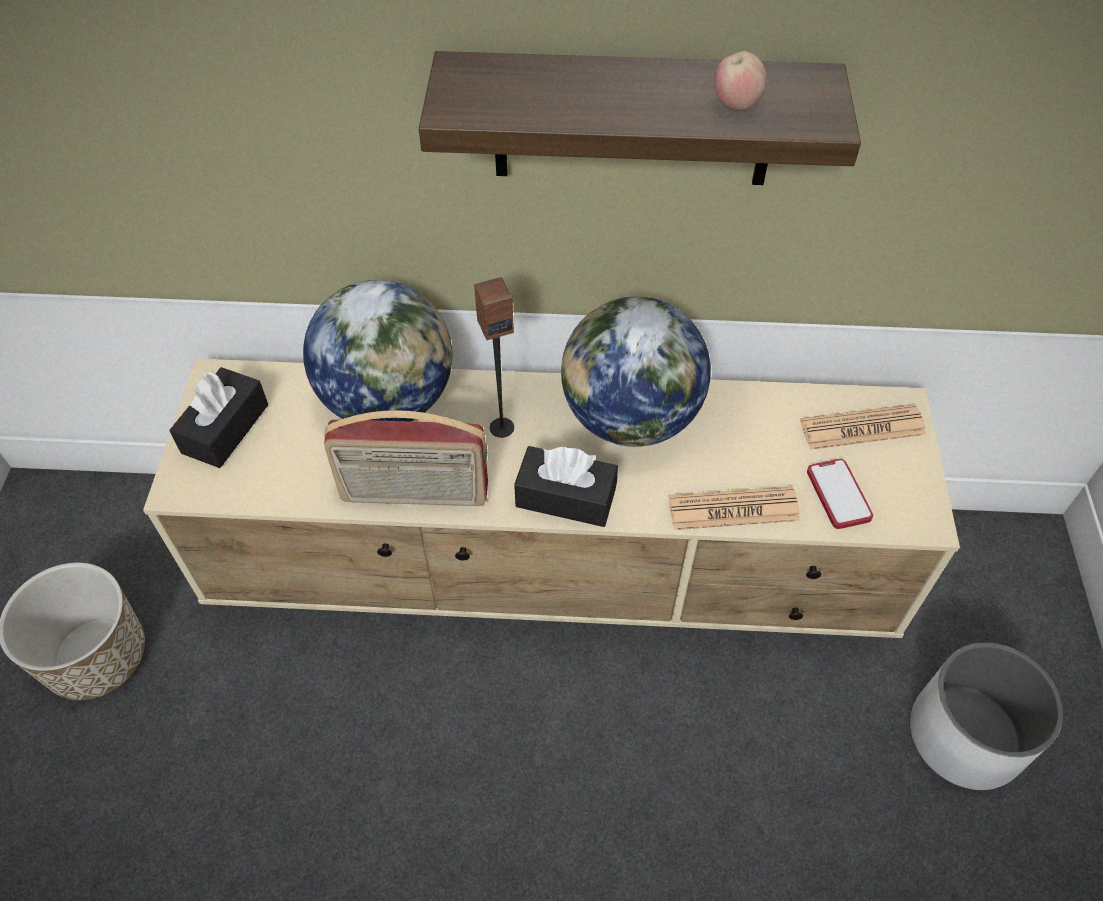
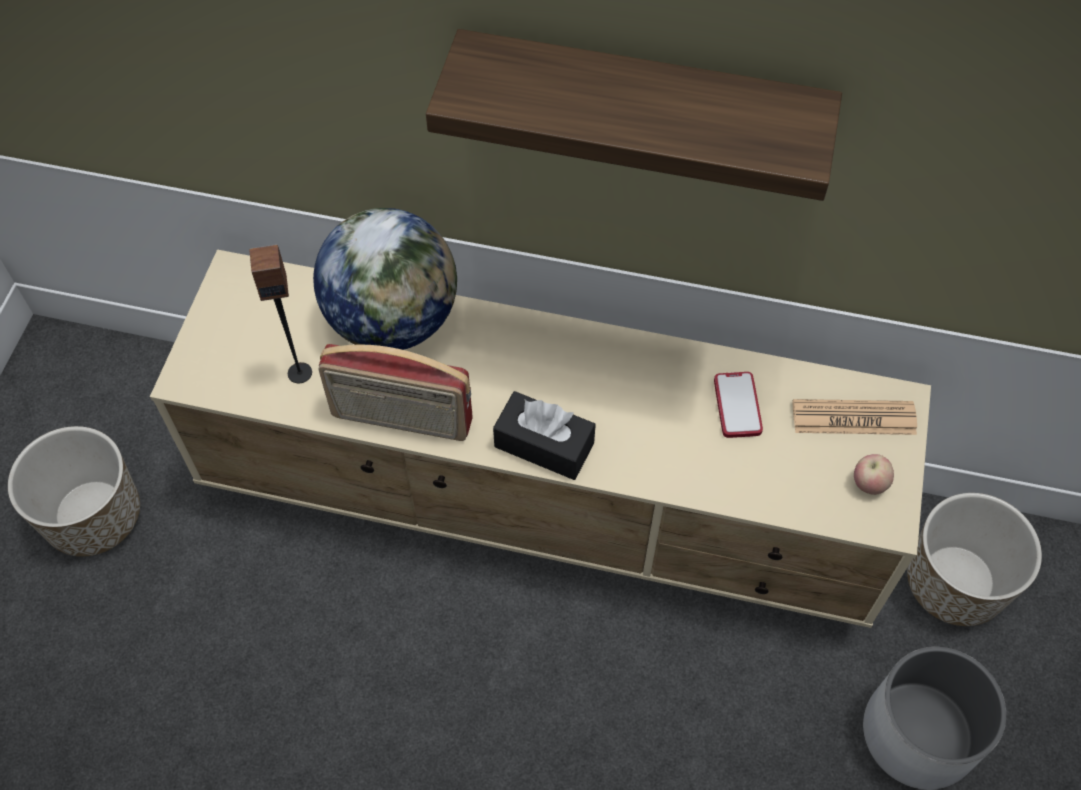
camera: 10 degrees right, 5 degrees up
black tissue box [169,367,268,468] -> none
speaker [474,277,514,438] -> speaker moved to [249,244,312,383]
globe [561,296,711,447] -> none
newspaper [668,486,800,530] -> none
apple [714,51,767,111] -> apple moved to [854,454,894,495]
phone [807,459,873,529] -> phone moved to [714,372,763,438]
none -> planter [907,493,1042,626]

